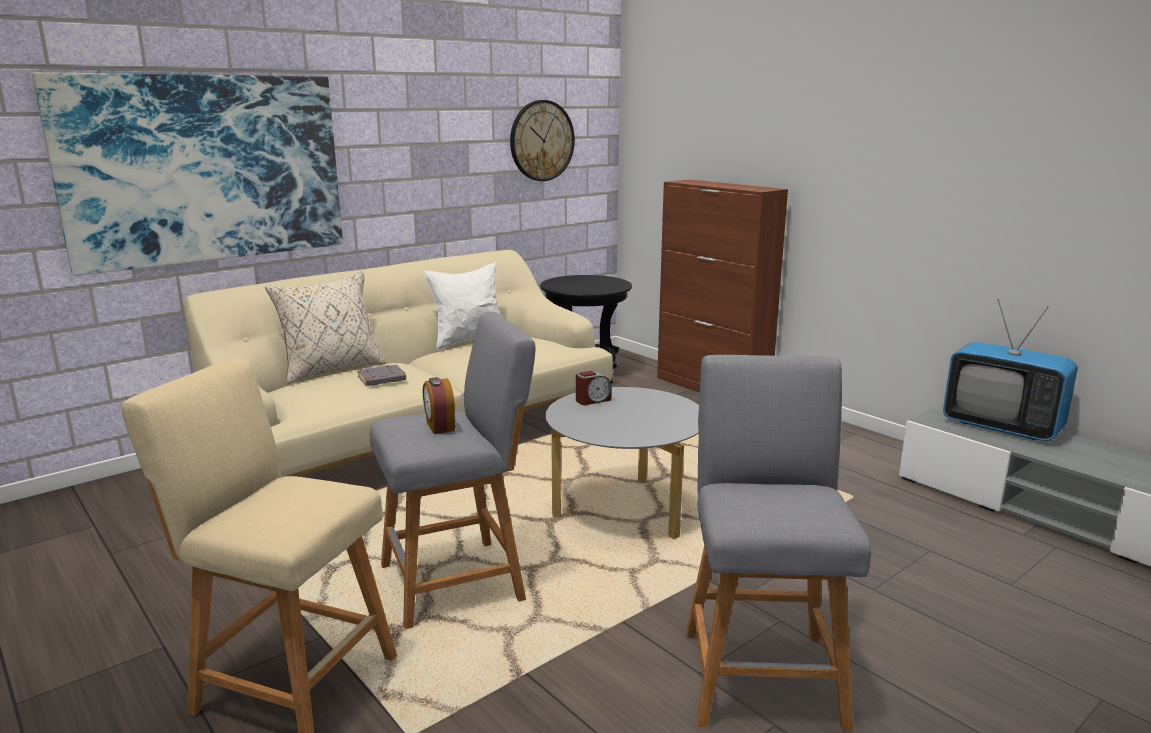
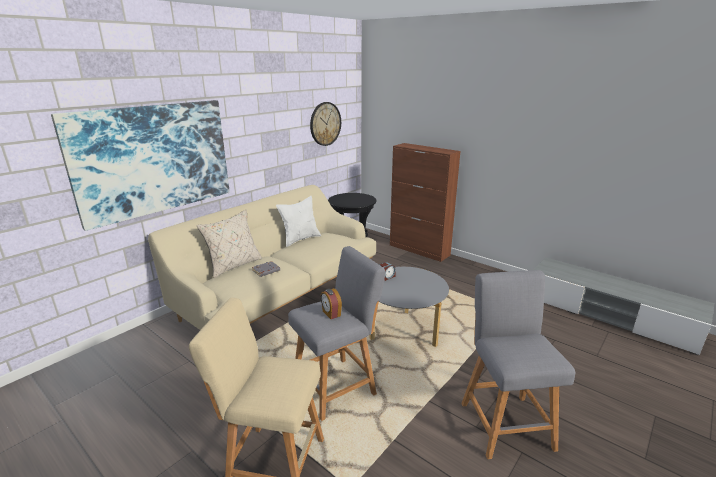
camera: 10 degrees left, 5 degrees up
television [943,299,1078,441] -> none

